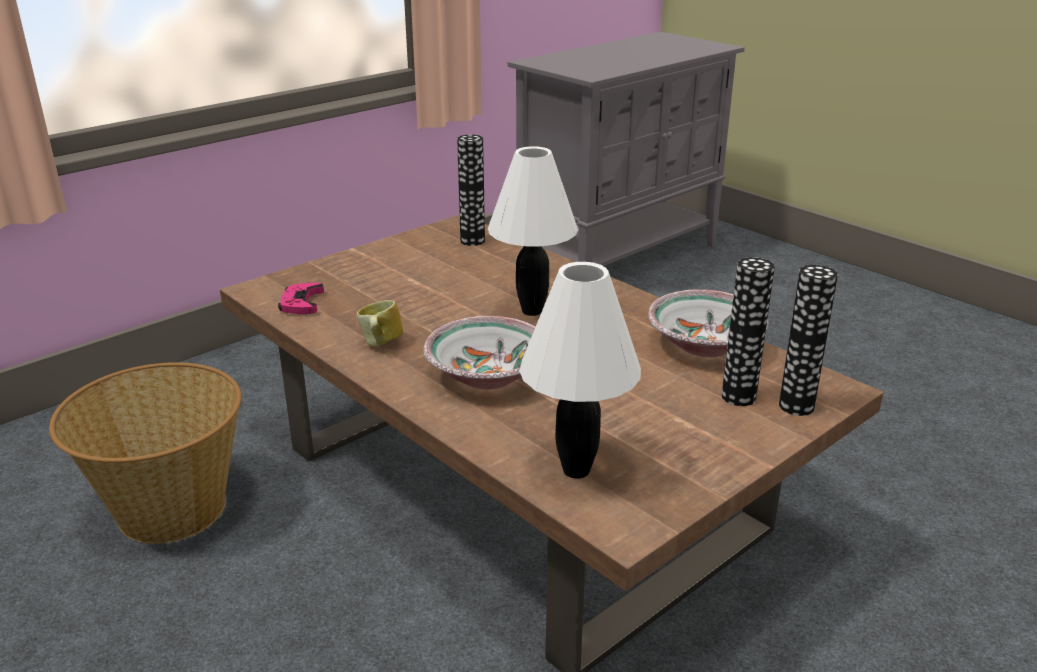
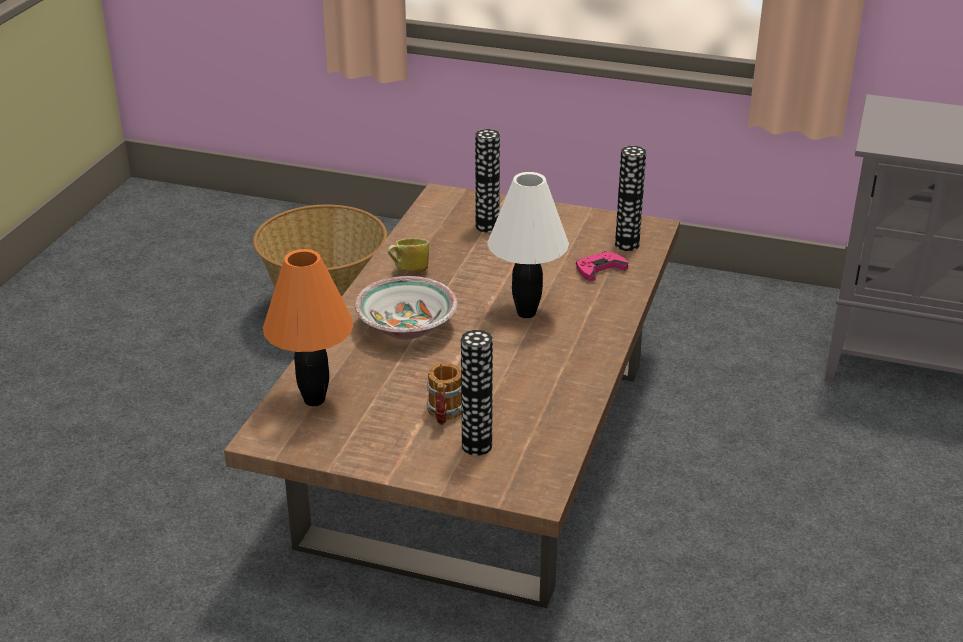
camera: 60 degrees right, 5 degrees up
pink game controller [278,283,324,314] -> pink game controller moved to [576,251,628,281]
white table lamp [519,262,641,479] -> orange table lamp [263,249,354,406]
bowl [648,290,769,357] -> none
vase [779,265,838,416] -> vase moved to [475,129,500,232]
none -> mug [427,363,462,425]

